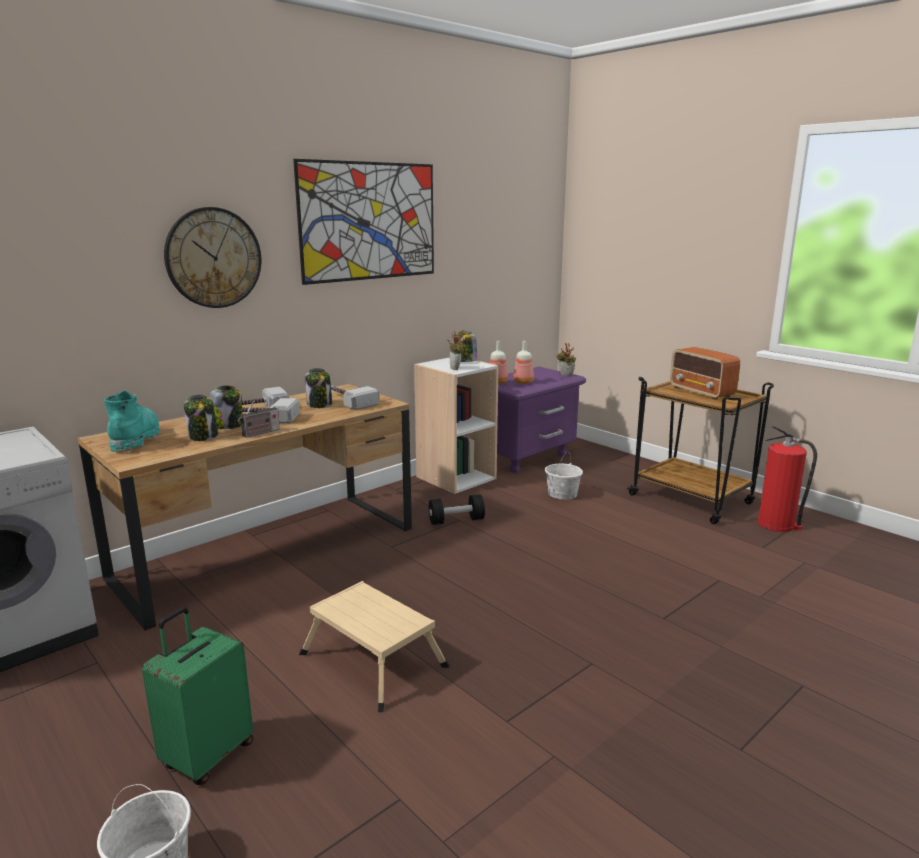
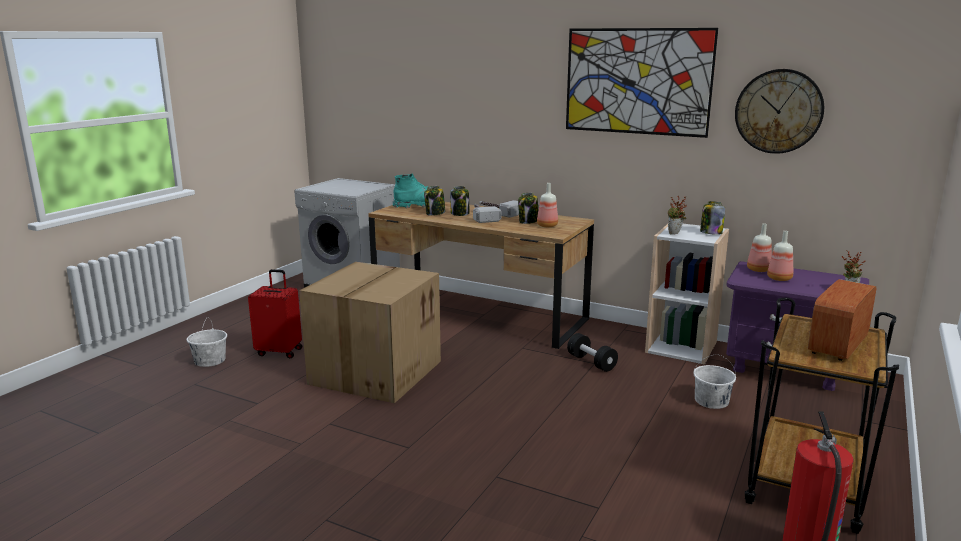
camera: 70 degrees right, 0 degrees up
green suitcase [142,607,253,785] -> red suitcase [248,269,302,358]
wall clock [164,207,261,308] -> wall clock moved to [735,69,824,154]
radio [238,401,280,438] -> none
beige step ladder [299,581,450,712] -> cardboard box [299,262,441,403]
hammer [331,386,380,410] -> bottle [537,183,558,227]

